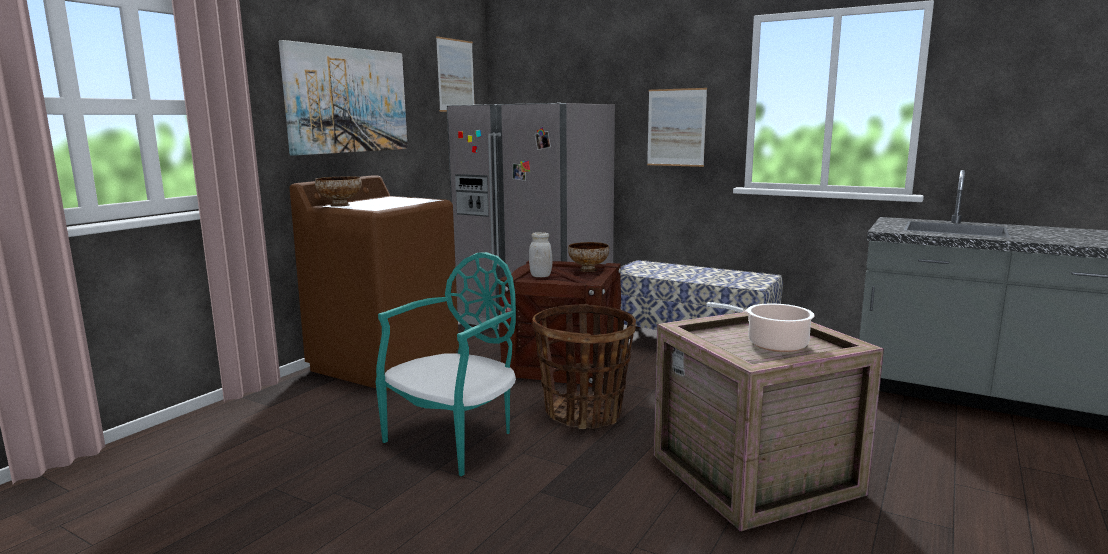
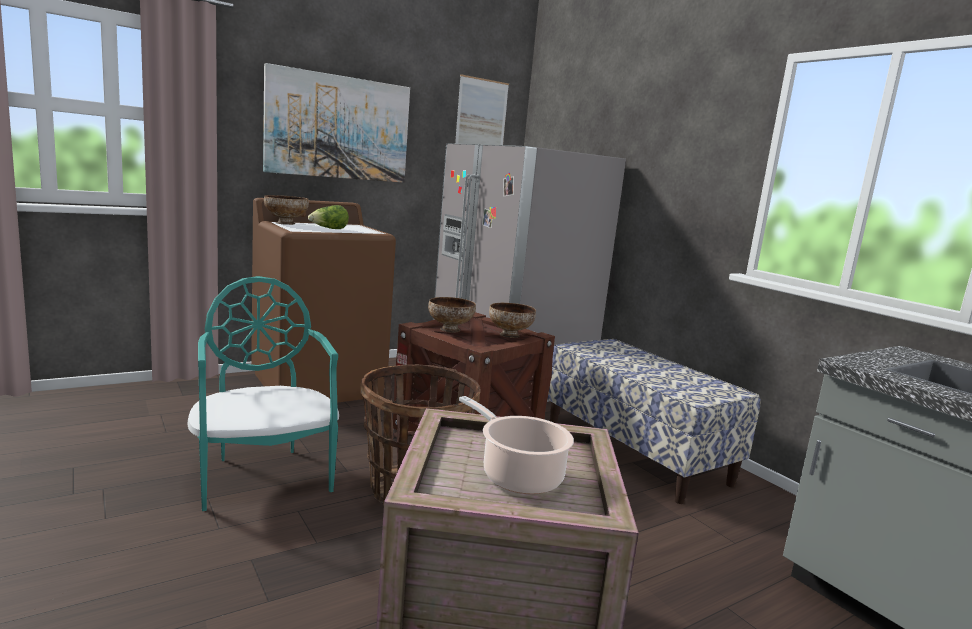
camera: 25 degrees right, 0 degrees up
turquoise chair [376,252,516,476] -> turquoise chair turned 90 degrees counterclockwise [187,276,339,511]
white jar [529,232,552,277] -> bowl [428,297,476,333]
picture [647,88,707,167] -> none
none -> lettuce [308,205,349,229]

